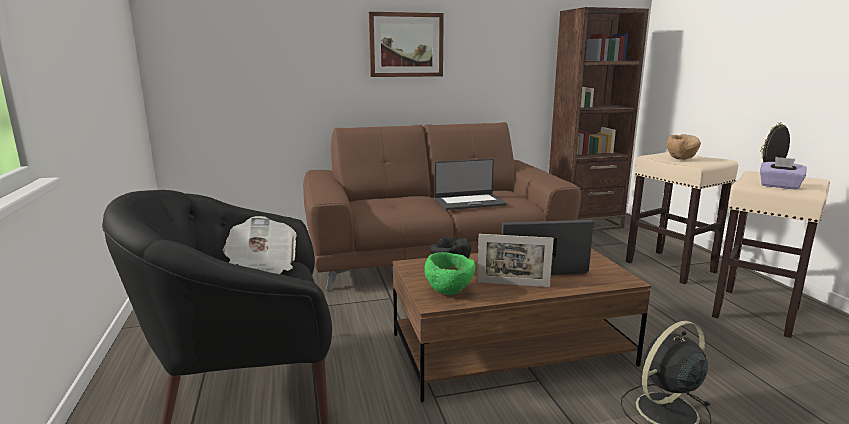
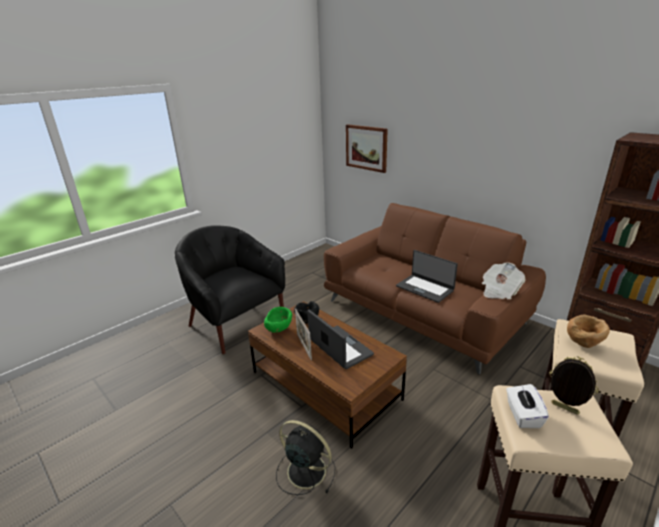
camera: 60 degrees right, 10 degrees up
newspaper [223,216,297,274] -> newspaper moved to [482,262,526,300]
picture [369,12,444,77] -> picture moved to [346,125,388,173]
purple tissue box [760,157,807,189] -> white tissue box [506,384,549,428]

